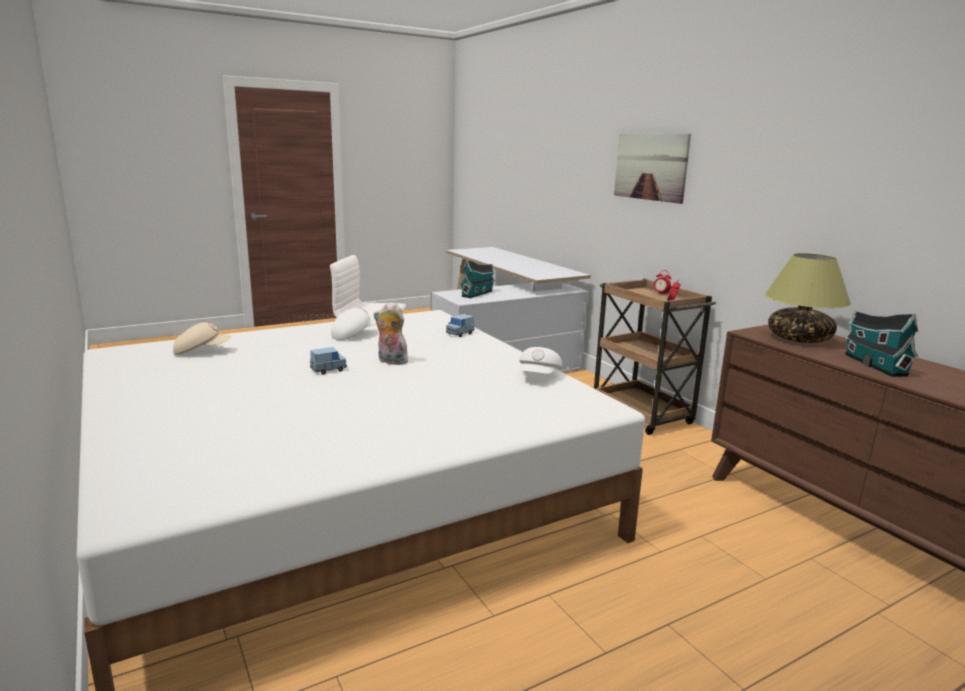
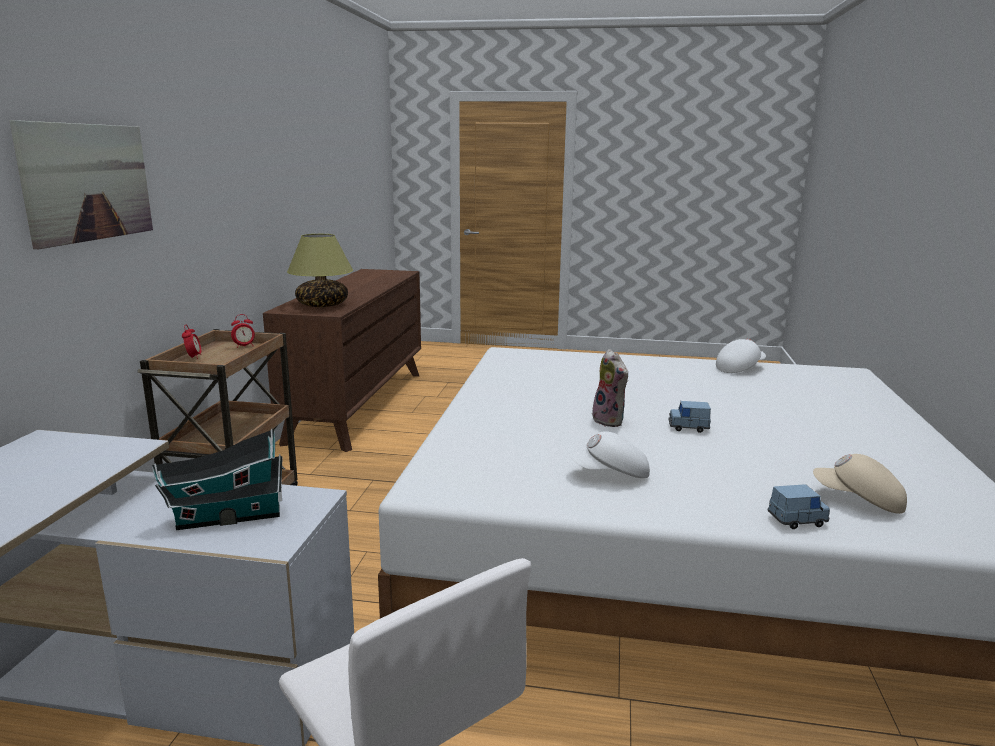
camera: 140 degrees left, 0 degrees up
blue toy car [446,314,475,337] -> blue toy car moved to [768,484,830,529]
white cap [519,347,562,374] -> white cap moved to [716,339,766,373]
toy house [845,310,918,377] -> none

